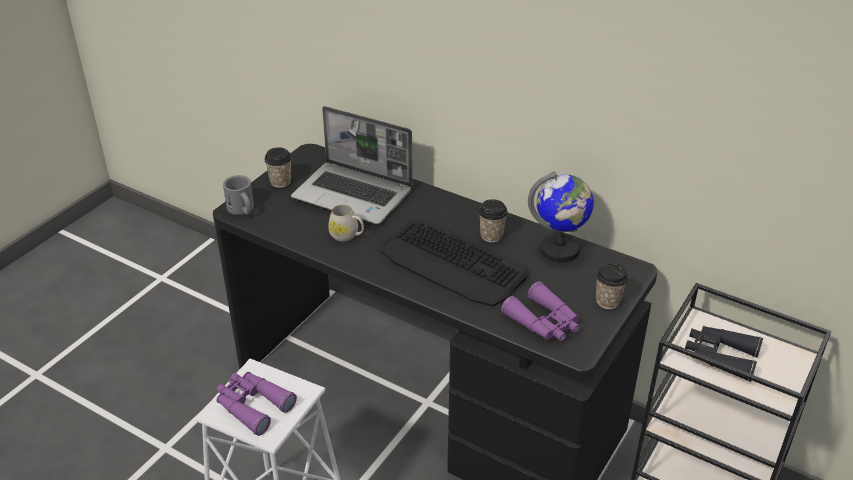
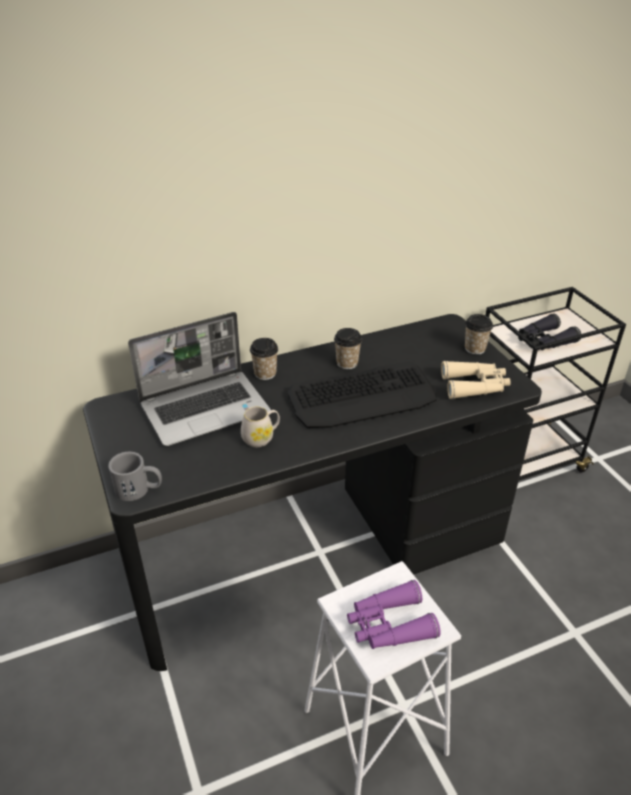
camera: 55 degrees left, 0 degrees up
cup [264,147,292,188] -> cup moved to [250,338,278,380]
purple binoculars [501,281,580,341] -> beige binoculars [441,361,511,399]
globe [528,171,594,262] -> none

